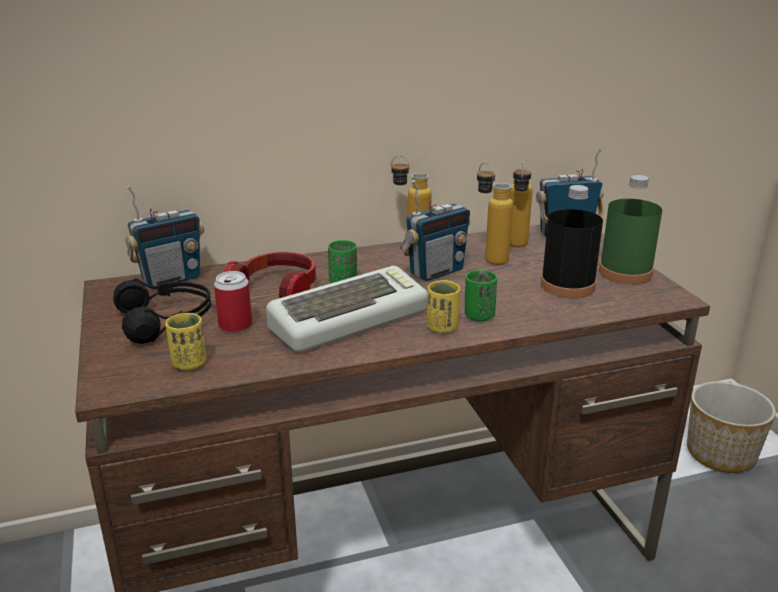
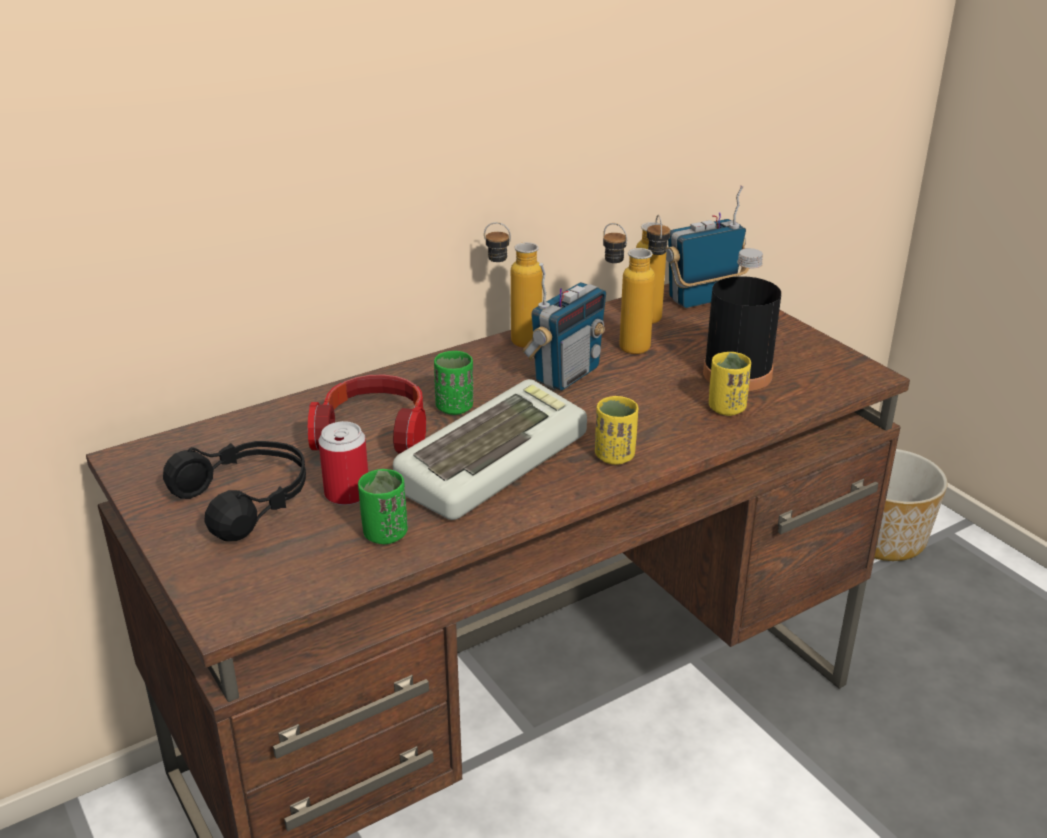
camera: 15 degrees left, 5 degrees up
radio [126,186,204,289] -> none
yellow cup [165,313,206,370] -> yellow cup moved to [709,352,751,416]
green cup [465,270,497,321] -> green cup moved to [358,469,408,544]
green bottle [599,175,662,285] -> none

